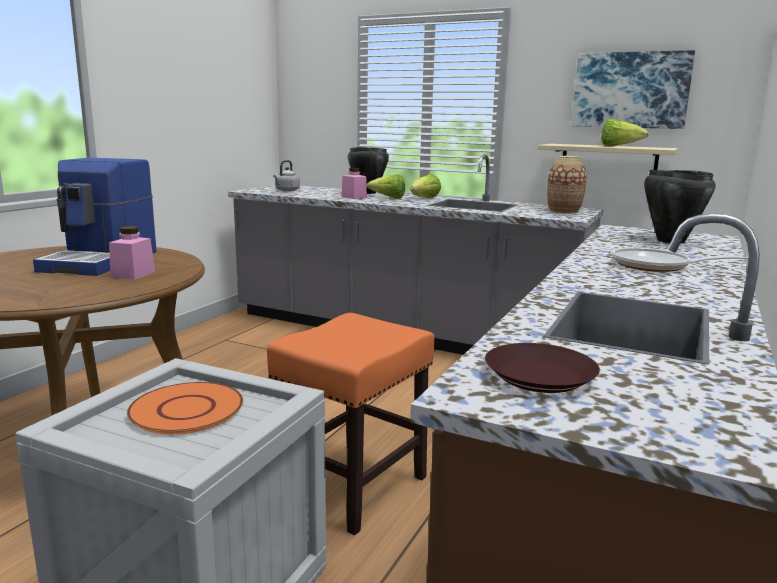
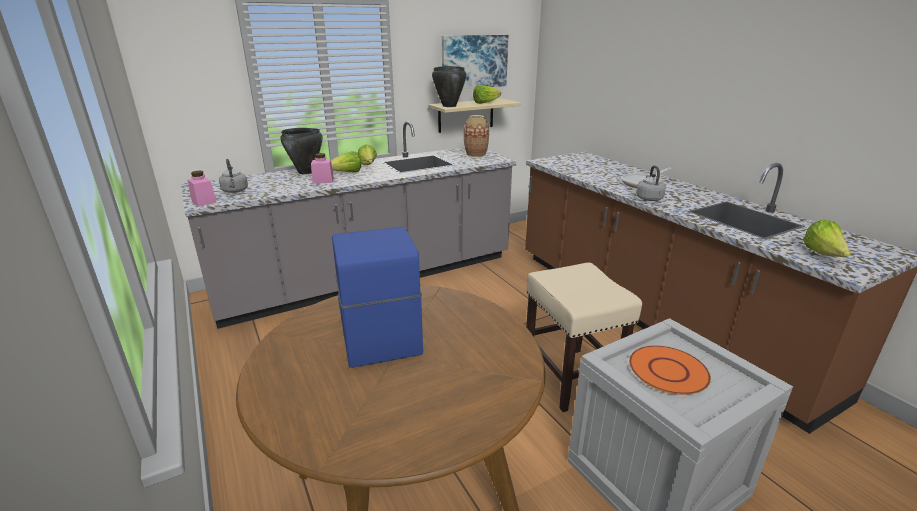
camera: 55 degrees left, 10 degrees up
coffee machine [33,158,156,276] -> coffee machine turned 150 degrees counterclockwise [332,227,423,368]
pink jar [109,226,155,280] -> pink jar moved to [187,171,217,207]
orange stool [267,313,435,535] -> beige stool [526,263,642,412]
brown plate [485,343,600,393] -> lettuce [803,219,851,257]
black cooking pot [644,170,715,243] -> black cooking pot moved to [432,66,466,107]
none -> grey kettle [636,165,666,201]

